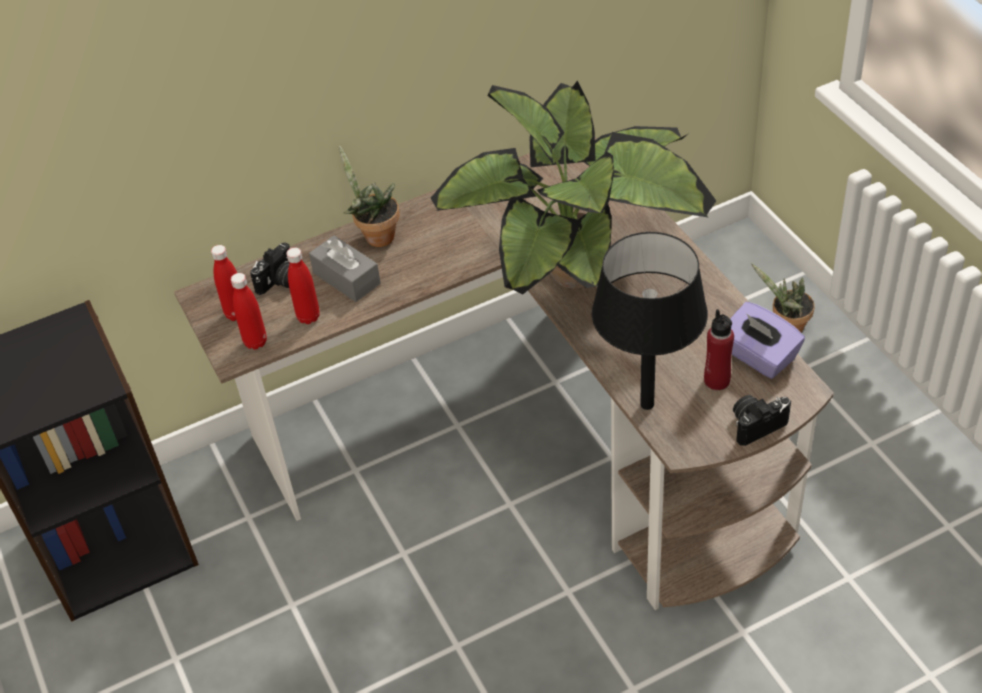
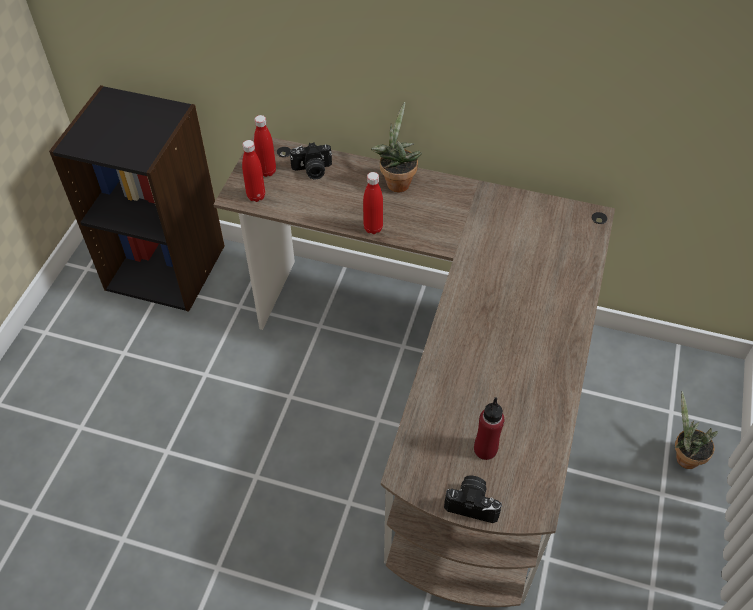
camera: 40 degrees right, 5 degrees up
red bottle [286,247,320,324] -> red bottle moved to [363,172,383,234]
grey tissue box [309,235,381,302] -> none
potted plant [431,81,716,294] -> none
black table lamp [592,232,708,410] -> none
purple tissue box [730,302,805,379] -> none

